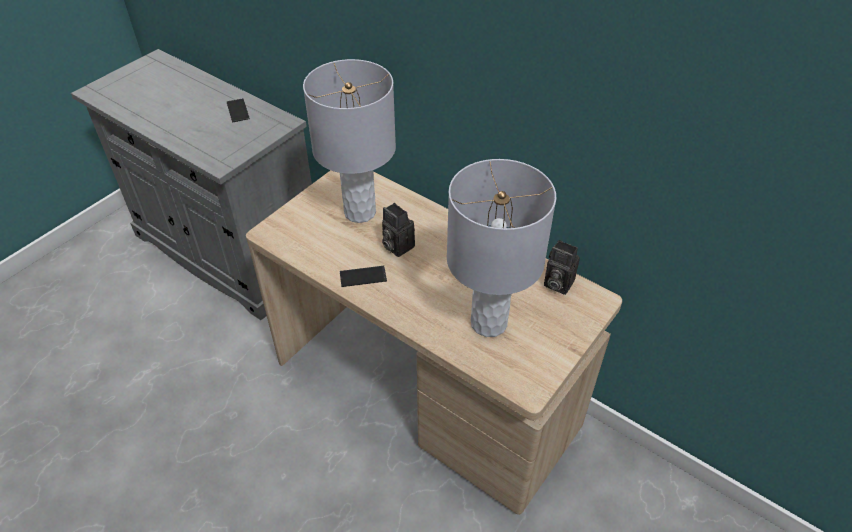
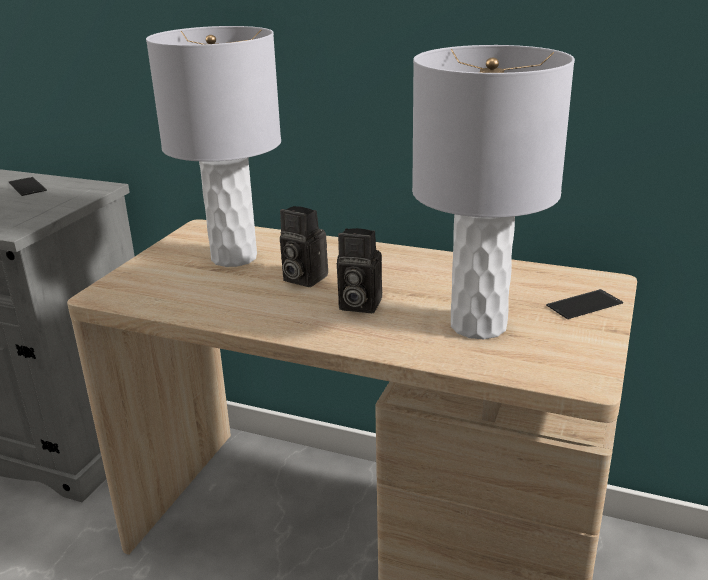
camera: 15 degrees left, 20 degrees down
phone [340,266,387,287] -> phone moved to [546,289,623,319]
camera [544,240,580,295] -> camera moved to [337,228,382,313]

